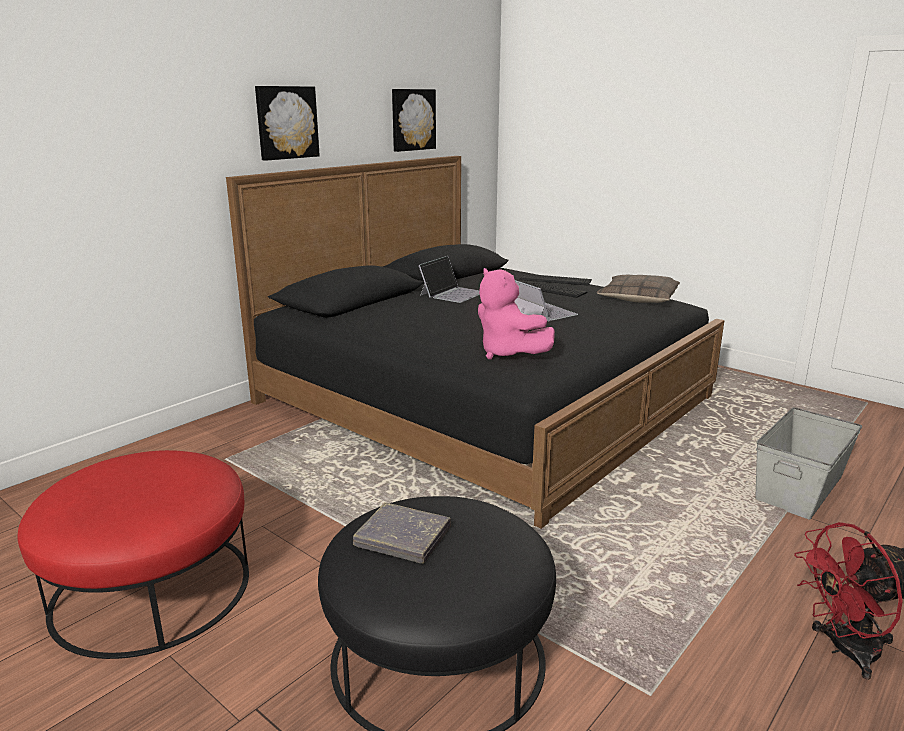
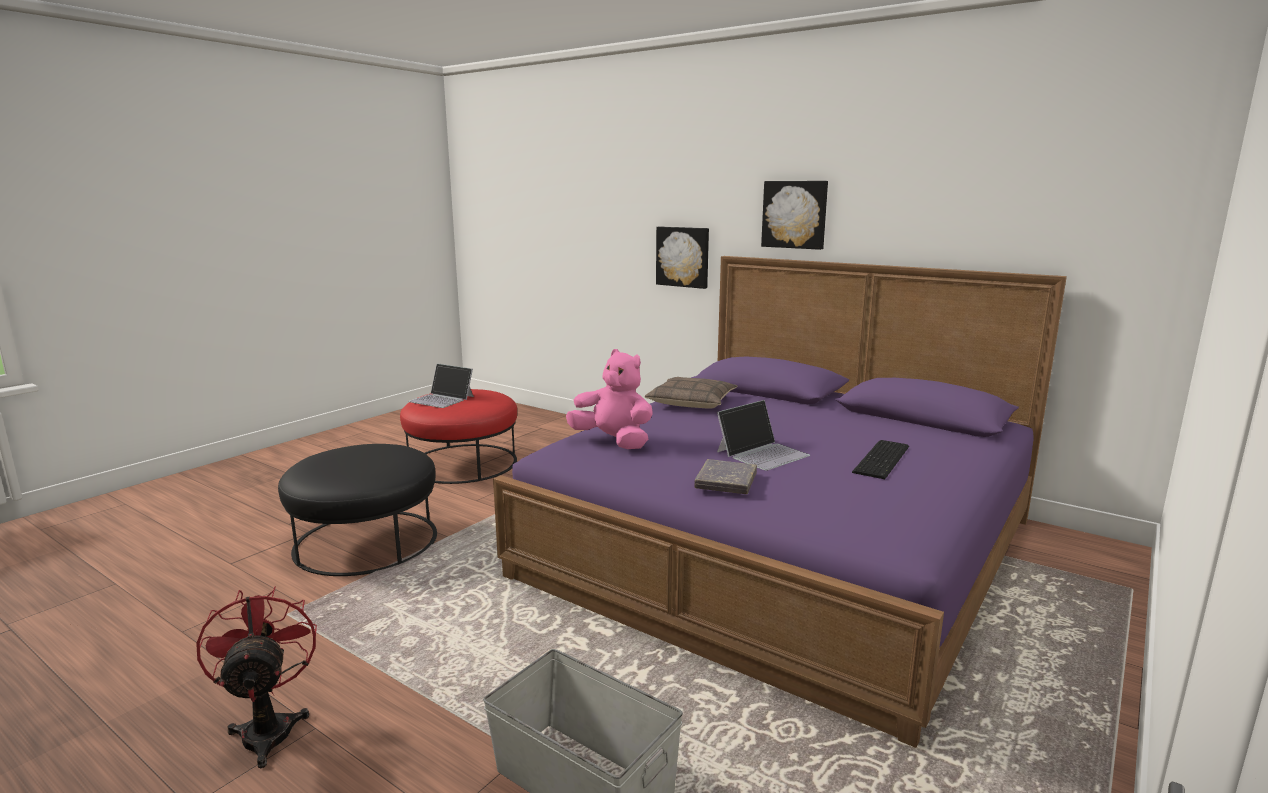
camera: 85 degrees right, 5 degrees down
black bed [226,156,725,529] -> purple bed [493,256,1067,748]
grey book [353,502,451,563] -> grey book moved to [694,459,757,494]
picture [392,89,436,152] -> picture moved to [656,226,709,289]
laptop [419,256,480,303] -> laptop moved to [408,364,474,408]
pink plush toy [478,268,555,359] -> pink plush toy turned 75 degrees clockwise [566,349,653,449]
keyboard [519,274,592,286] -> none
pillow [597,275,680,303] -> pillow moved to [645,377,738,409]

